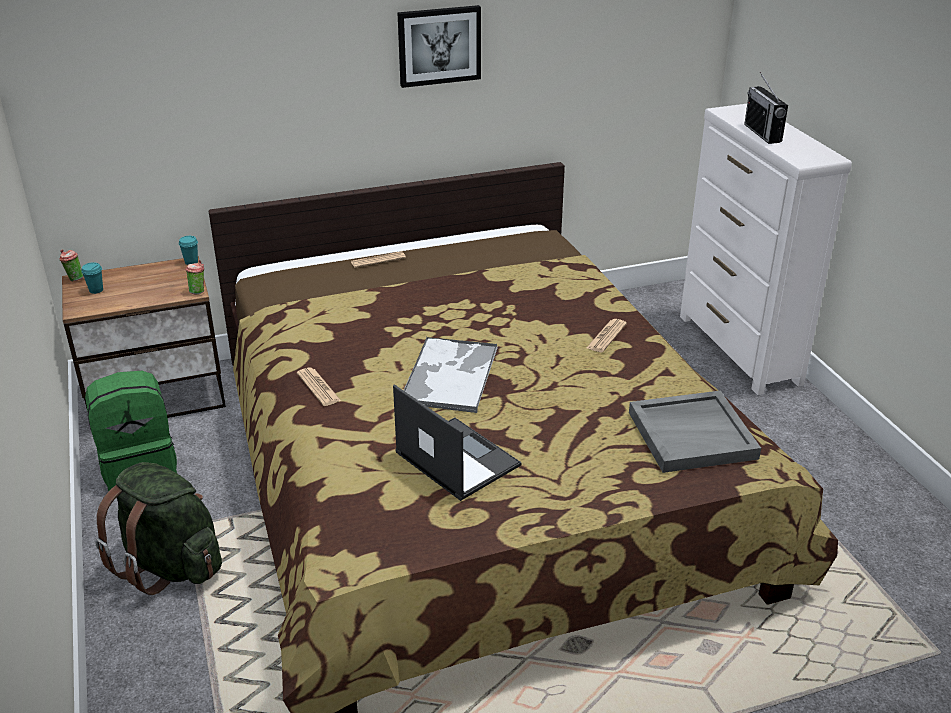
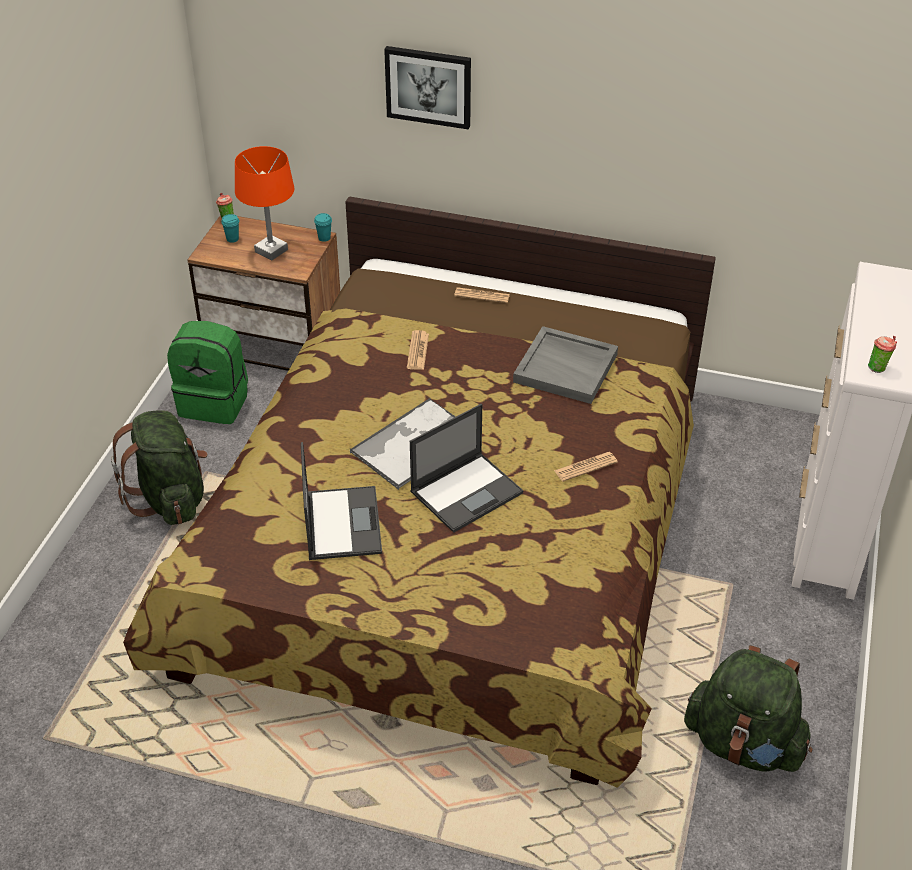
camera: 35 degrees right, 10 degrees up
cup [185,260,204,295] -> cup moved to [868,336,897,373]
newspaper [297,368,341,406] -> newspaper moved to [407,330,429,370]
picture [397,5,481,88] -> picture moved to [384,46,471,129]
grey tray [629,391,761,473] -> grey tray moved to [513,326,618,404]
radio [744,72,788,144] -> none
none -> orange table lamp [235,146,295,260]
none -> laptop [410,404,523,533]
none -> green backpack [684,645,812,772]

